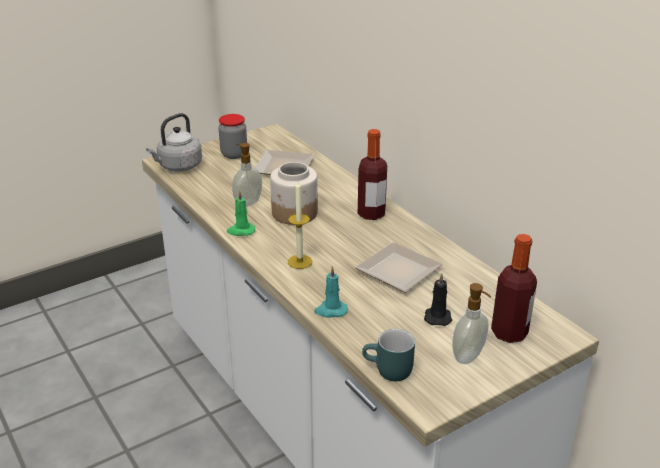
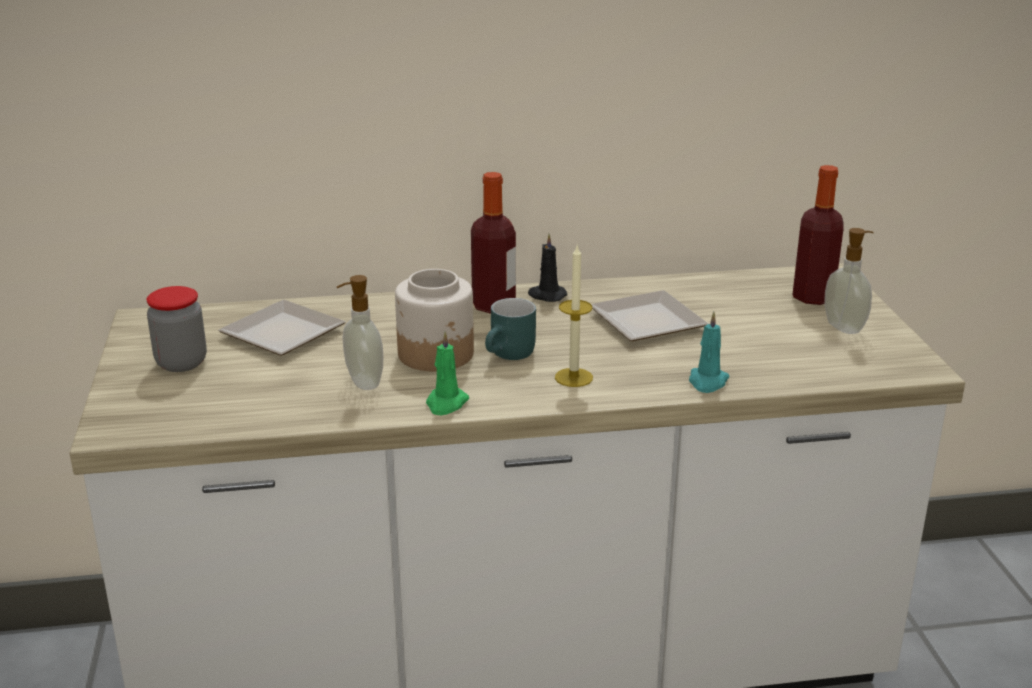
camera: 65 degrees left, 5 degrees down
grey kettle [146,113,202,171] -> none
turquoise mug [362,329,415,381] -> turquoise mug moved to [485,298,536,360]
black candle [424,273,452,326] -> black candle moved to [528,234,567,302]

